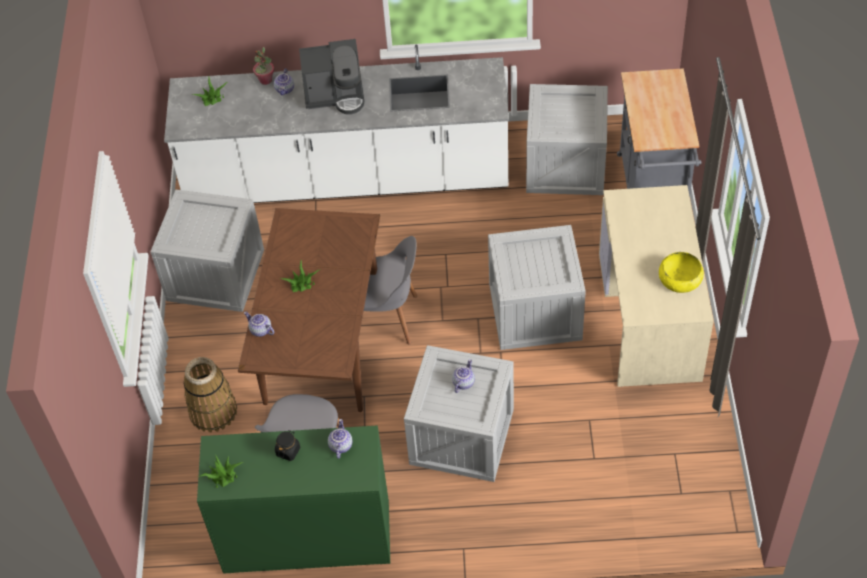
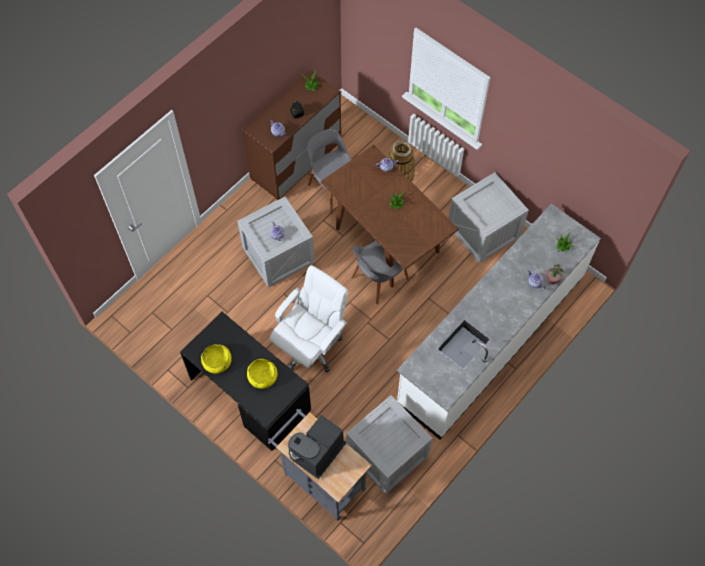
camera: 130 degrees right, 10 degrees up
green dresser [197,426,390,573] -> brown dresser [242,70,341,200]
coffee machine [299,39,364,115] -> coffee machine moved to [288,415,346,479]
crate [488,225,586,350] -> white office chair [269,265,348,373]
beige desk [599,185,714,387] -> black desk [180,312,311,451]
none -> yellow bowl [247,359,278,389]

